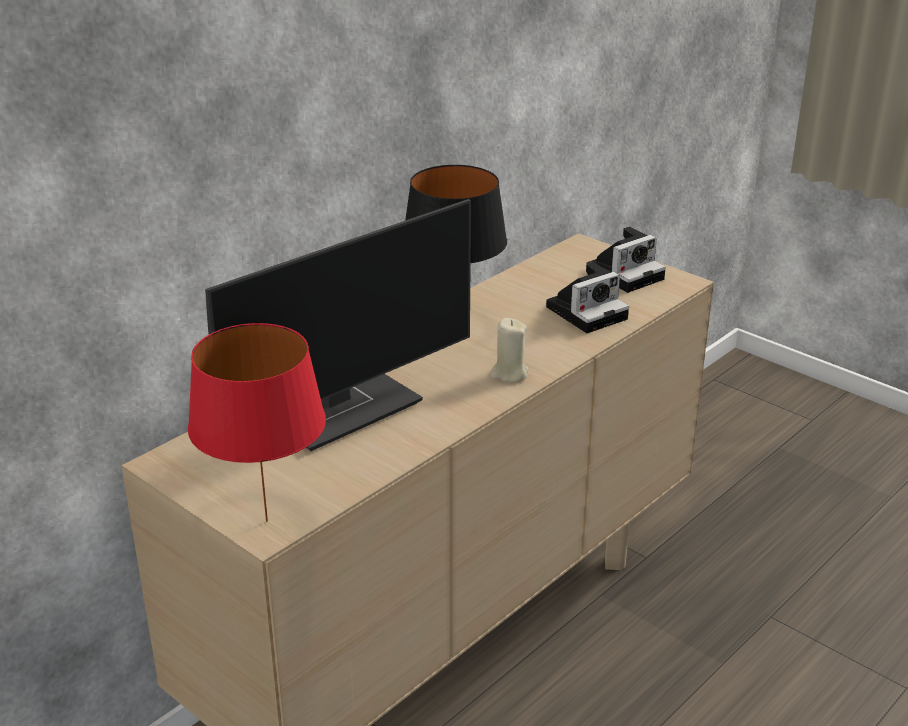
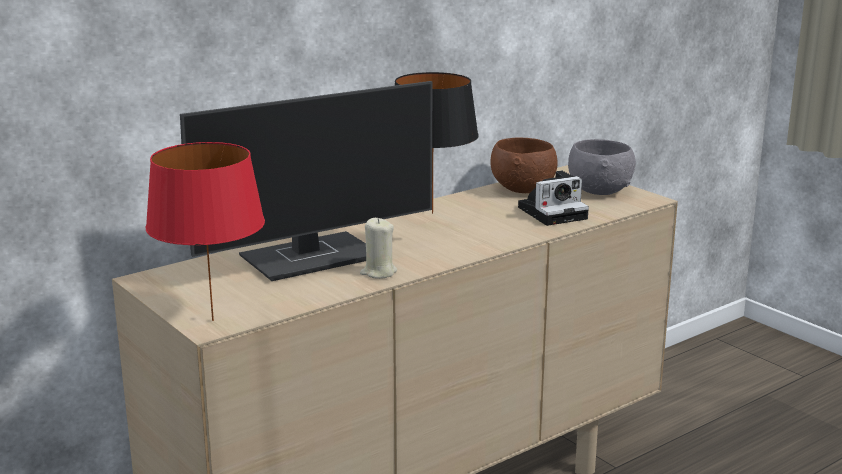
camera: 10 degrees right, 10 degrees down
beige candle [491,318,529,382] -> beige candle moved to [360,218,397,279]
camera [587,227,666,293] -> grey bowl [568,139,636,195]
none -> brown bowl [490,137,558,193]

